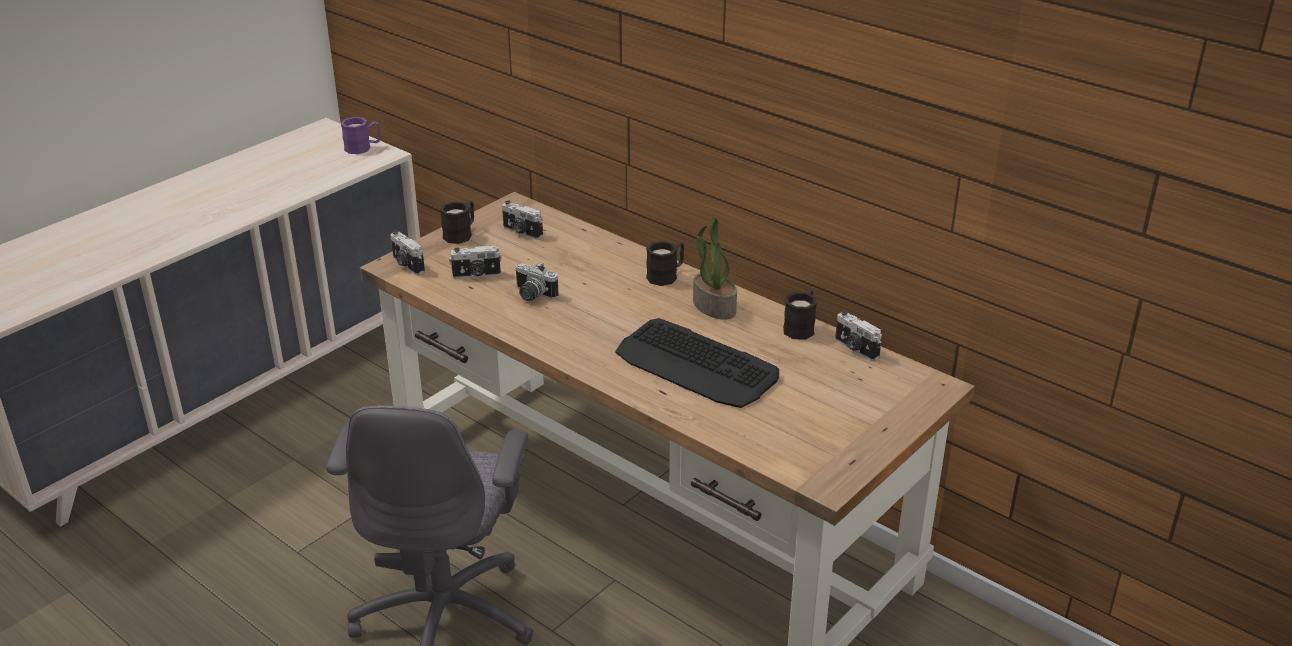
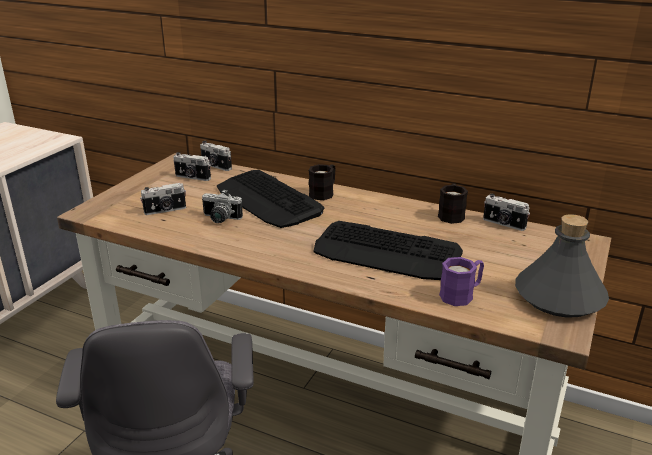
camera: 15 degrees left, 5 degrees down
purple mug [341,117,381,154] -> purple mug moved to [439,257,484,306]
camera [390,230,425,275] -> camera moved to [200,141,232,171]
black mug [440,201,474,244] -> none
potted plant [693,218,737,320] -> none
none -> keyboard [217,170,324,228]
none -> grey bottle [515,214,609,317]

